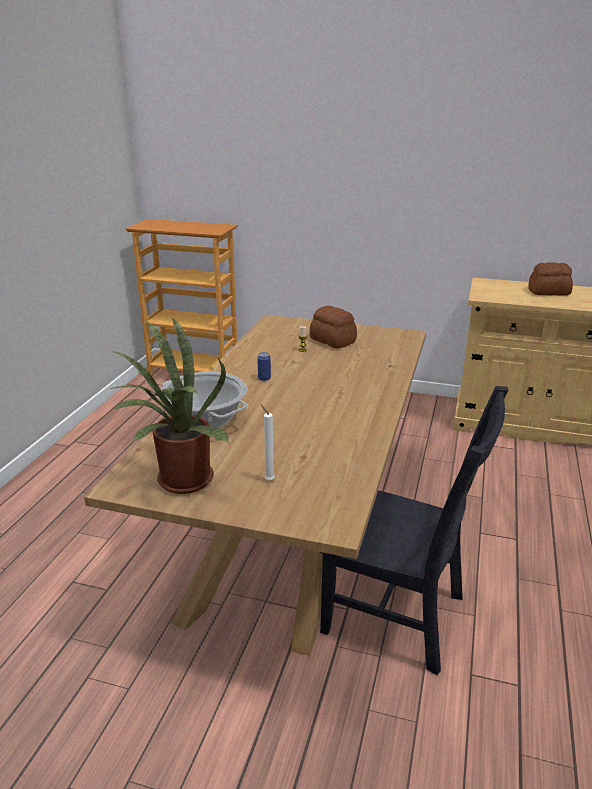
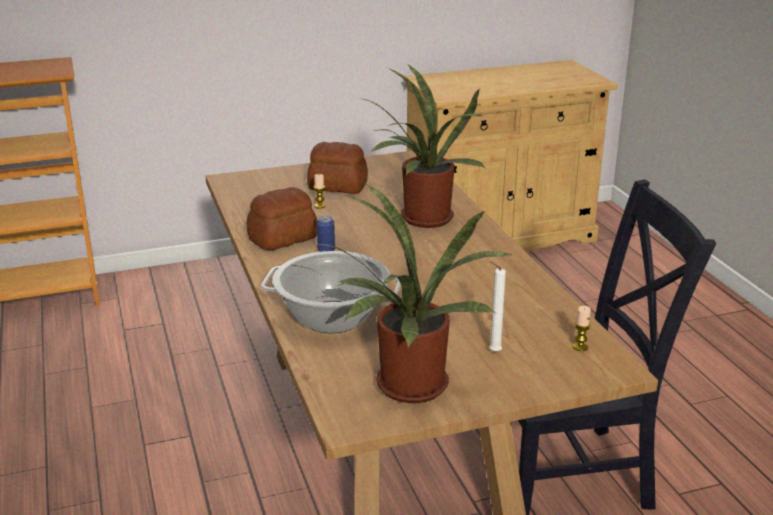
camera: 35 degrees left, 0 degrees up
bread [528,262,573,296] -> bread moved to [247,187,317,250]
none -> potted plant [358,63,487,228]
none -> candle [573,306,591,351]

